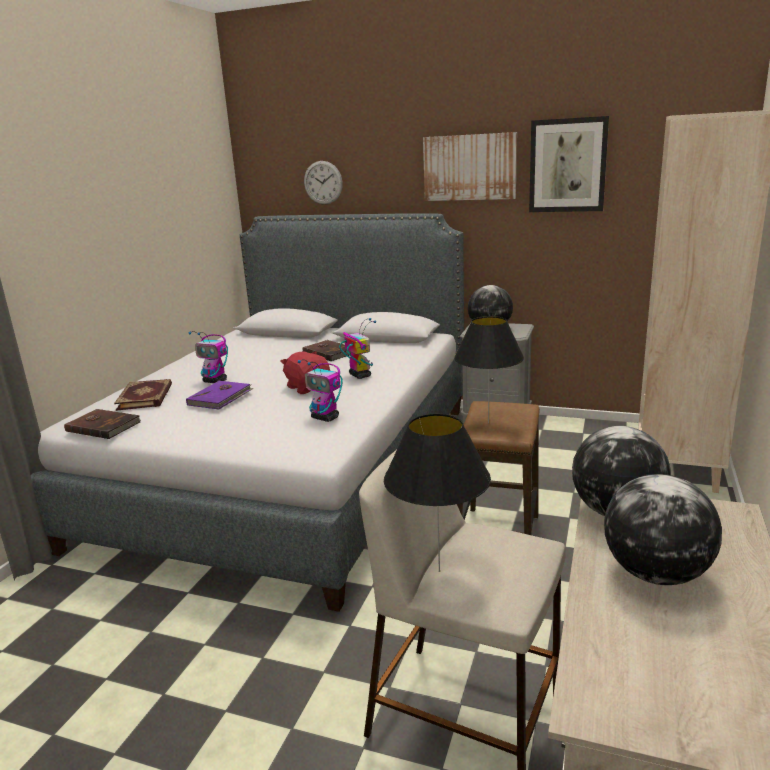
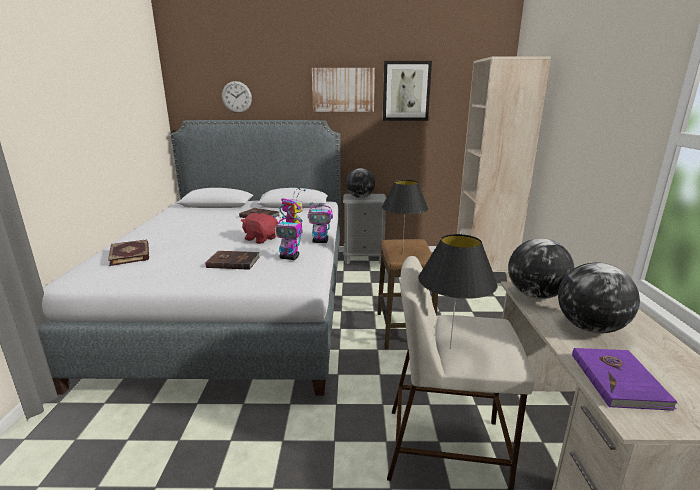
camera: 20 degrees left, 0 degrees up
brown book [64,409,141,439] -> brown book moved to [205,251,260,270]
purple book [186,380,254,410] -> purple book moved to [572,348,678,411]
toy robot [188,331,228,383] -> toy robot moved to [308,203,333,243]

